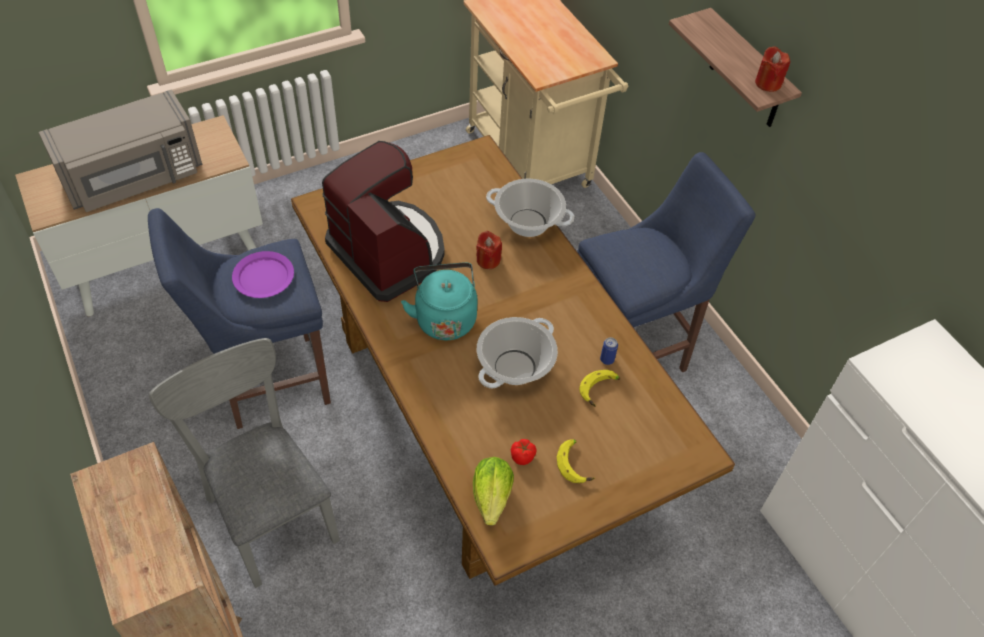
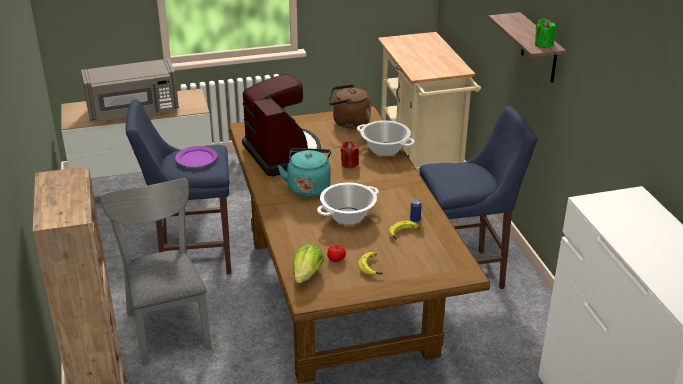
camera: 15 degrees right, 20 degrees down
red candle [755,46,790,92] -> green candle [535,19,556,48]
none -> brown kettle [329,84,371,129]

